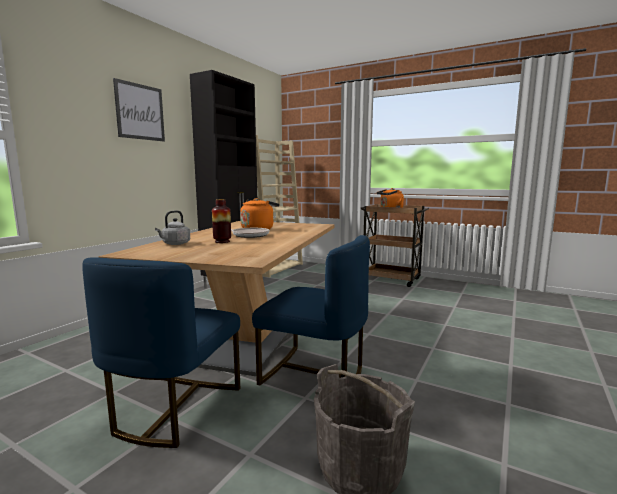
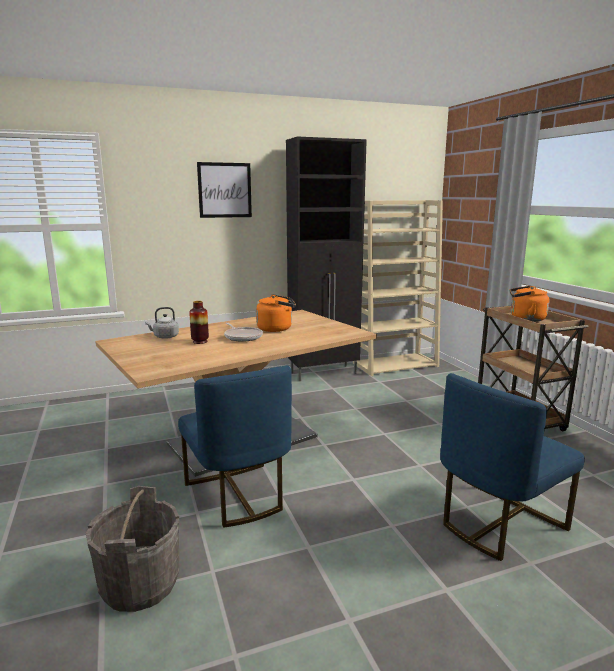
camera: 40 degrees right, 5 degrees up
blue chair [83,258,240,448] -> blue chair moved to [440,373,585,561]

